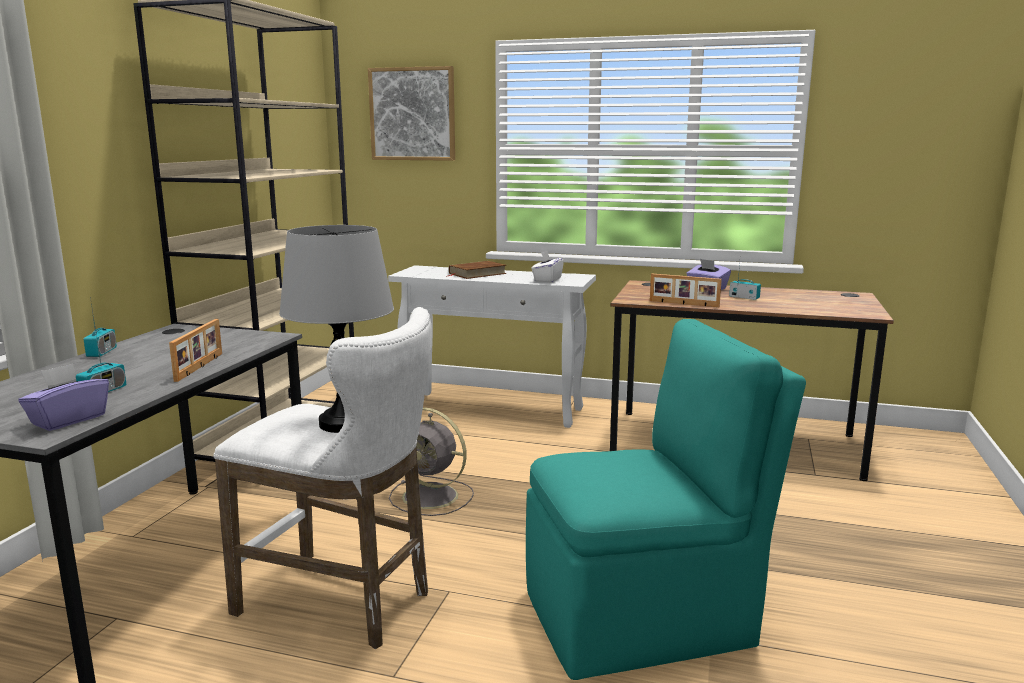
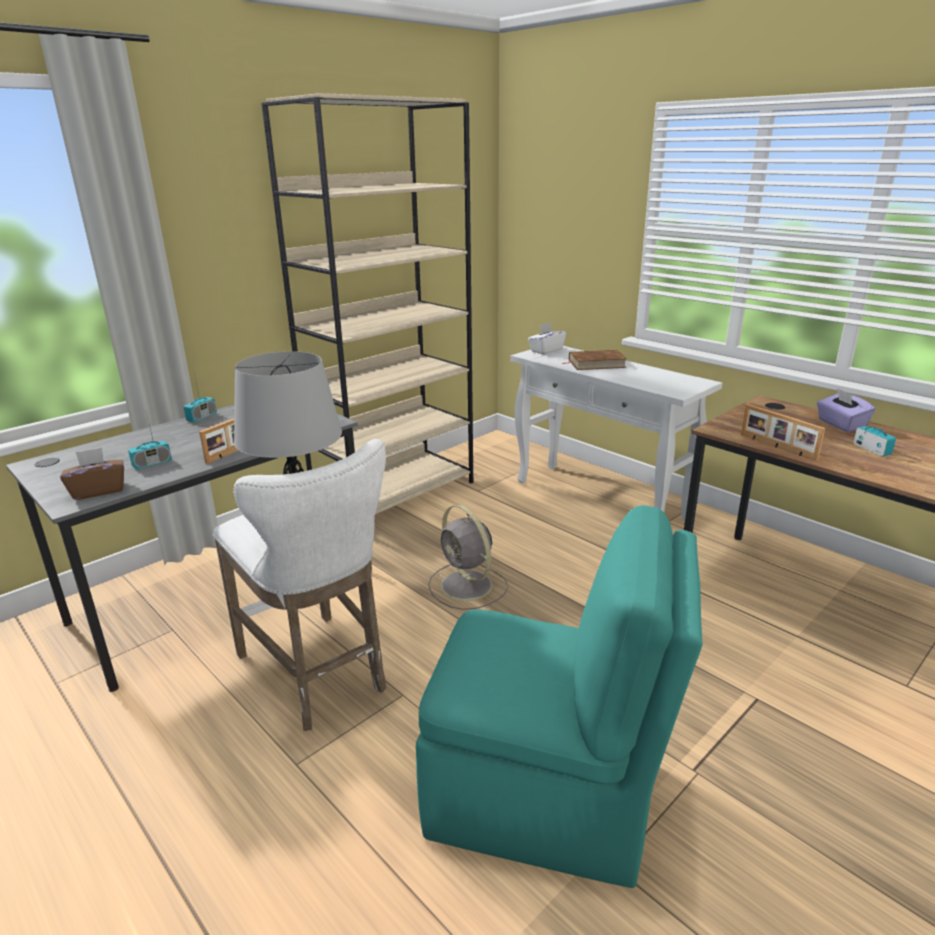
camera: 30 degrees right, 10 degrees up
purple tissue box [19,363,109,431] -> brown tissue box [60,448,124,500]
picture [368,66,455,161] -> none
white tissue box [531,251,564,283] -> white tissue box moved to [528,323,566,354]

